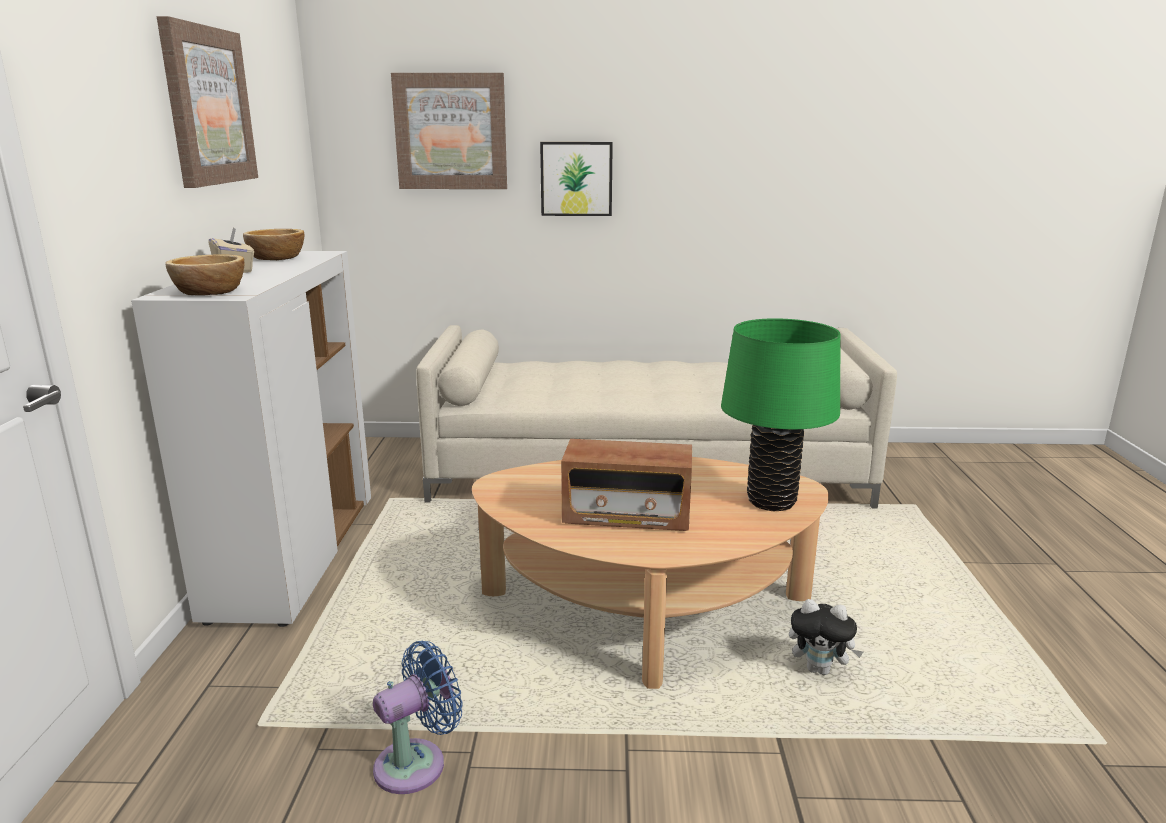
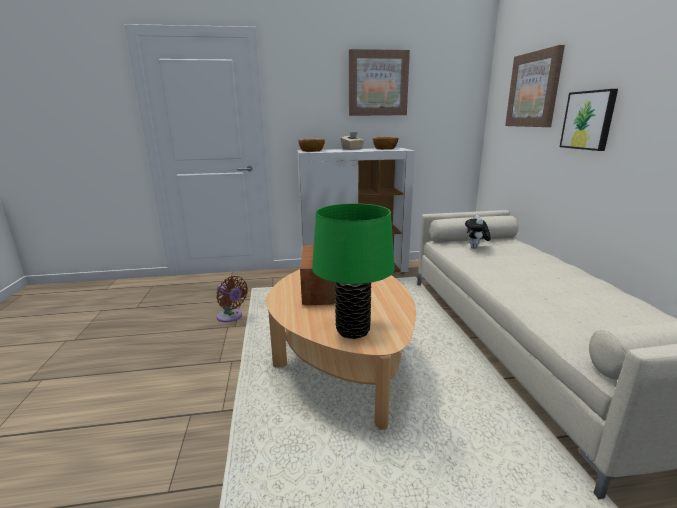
camera: 80 degrees right, 0 degrees up
blue fan [373,641,463,794] -> brown fan [216,276,248,322]
plush toy [789,599,863,675] -> plush toy moved to [465,215,491,249]

